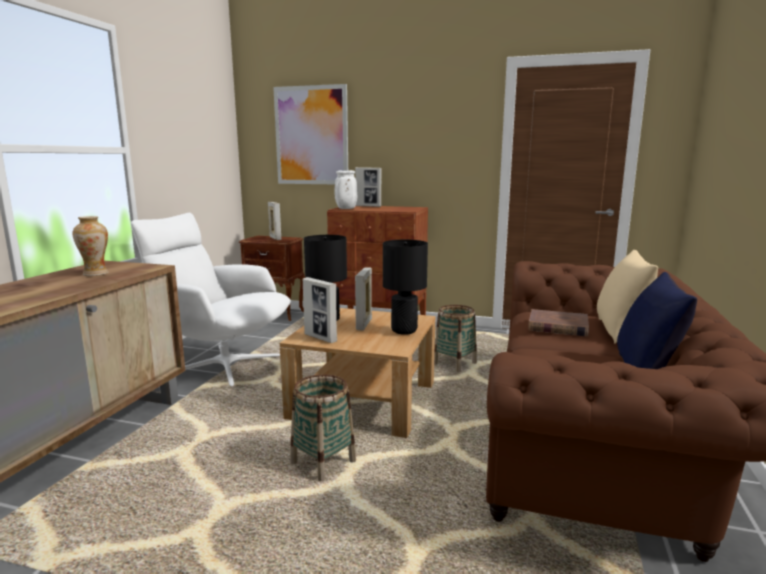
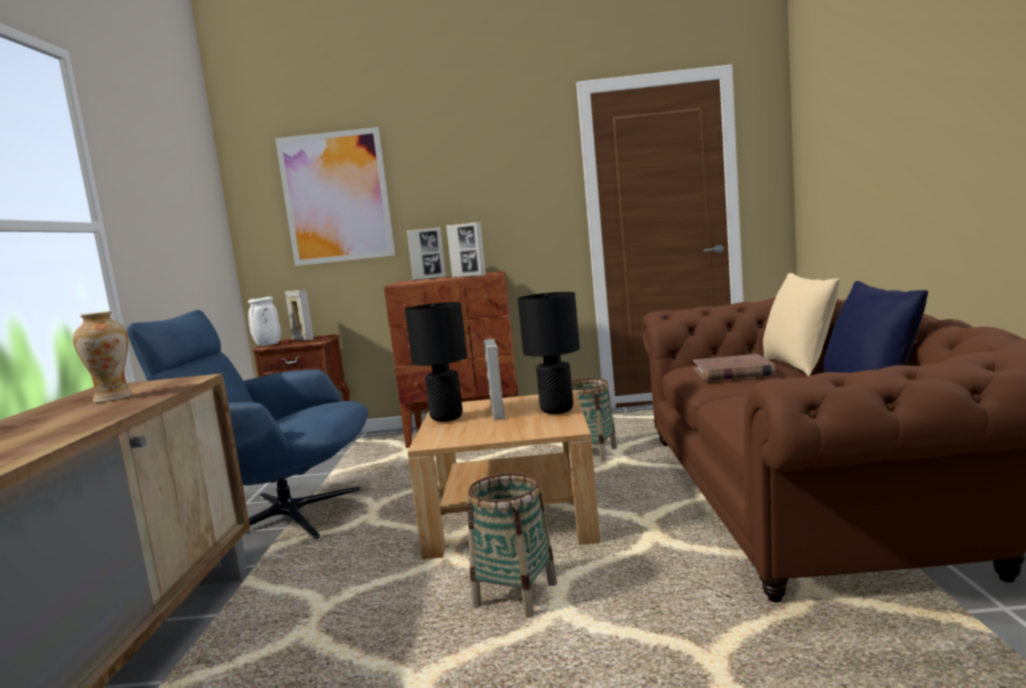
camera: 15 degrees left, 5 degrees down
white armchair [131,213,291,386] -> blue armchair [127,310,368,539]
picture frame [303,277,337,343] -> picture frame moved to [446,222,486,278]
white vase [335,170,357,209] -> white vase moved to [248,297,281,346]

